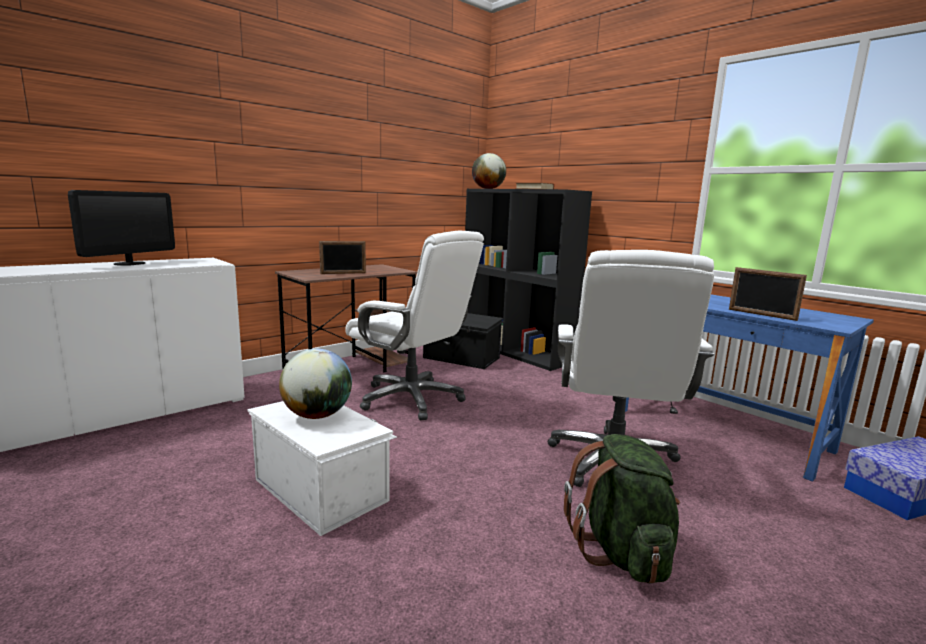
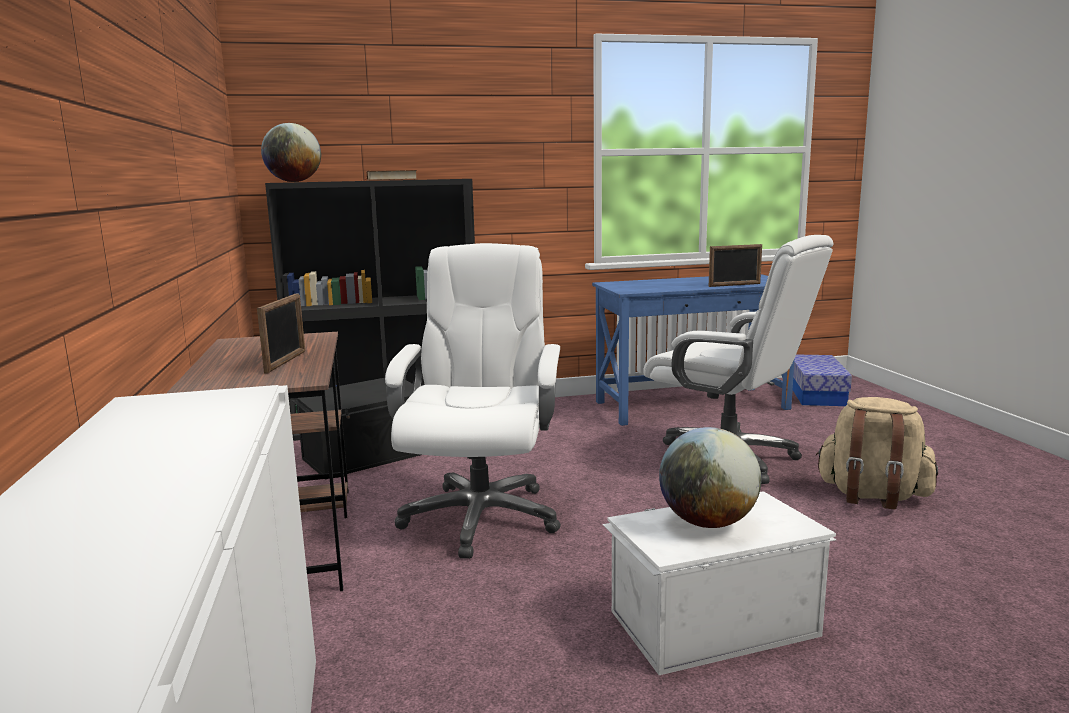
camera: 60 degrees left, 0 degrees up
monitor [68,190,175,266] -> none
white office chair [345,231,484,420] -> white office chair turned 60 degrees counterclockwise [385,243,561,559]
green backpack [564,434,680,584] -> beige backpack [816,397,938,510]

